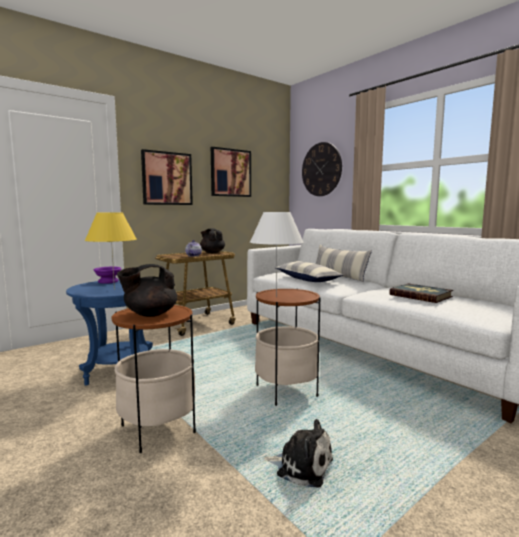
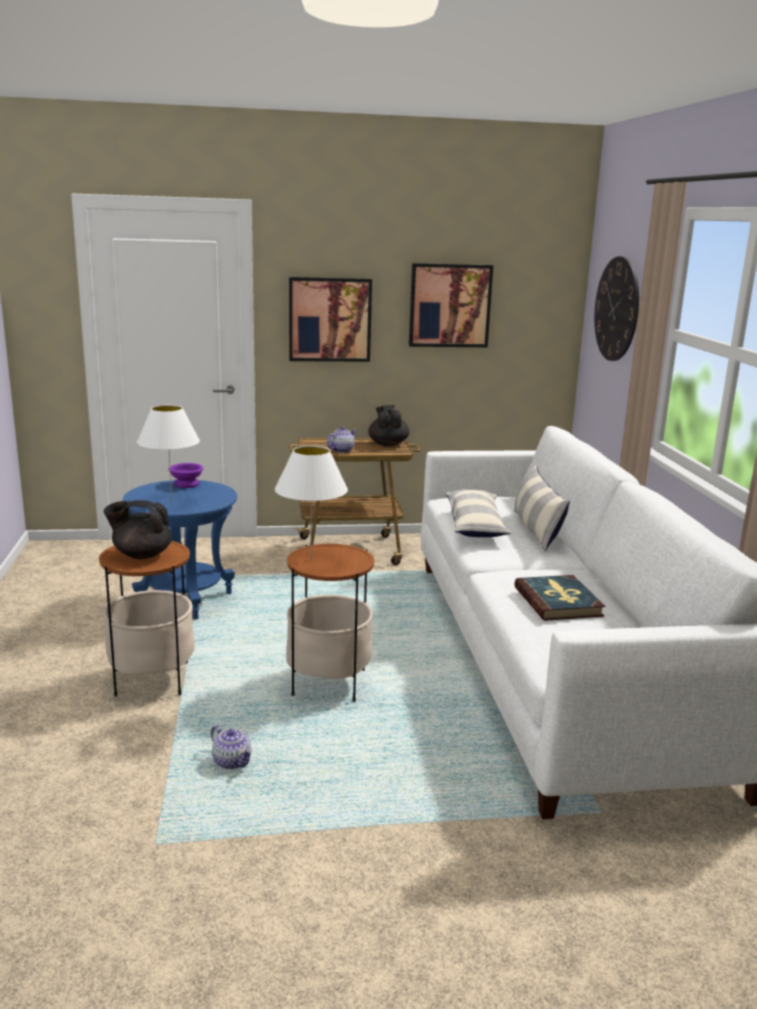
camera: 30 degrees right, 10 degrees up
yellow table lamp [85,213,137,290] -> white table lamp [137,405,200,502]
plush toy [264,419,333,487] -> teapot [211,725,253,769]

